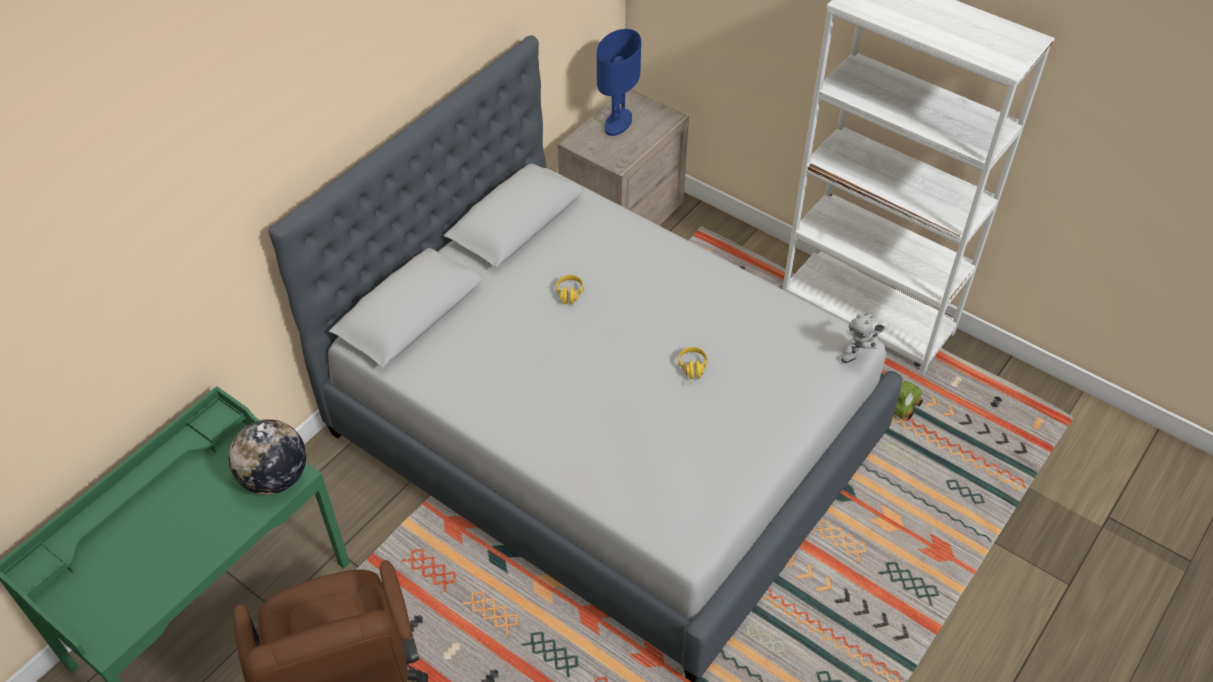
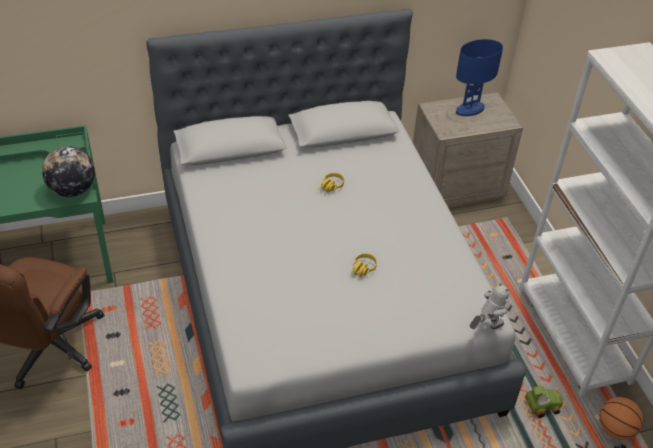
camera: 35 degrees right, 5 degrees down
toy robot [841,312,885,363] -> toy robot turned 150 degrees clockwise [470,282,510,329]
none -> basketball [599,397,644,440]

